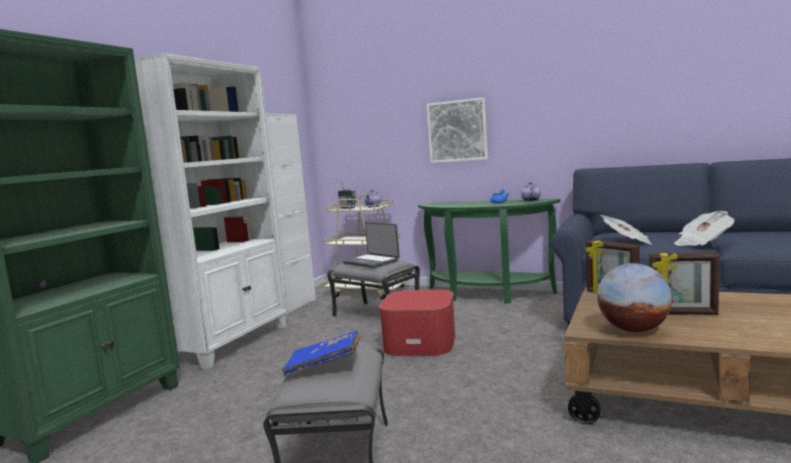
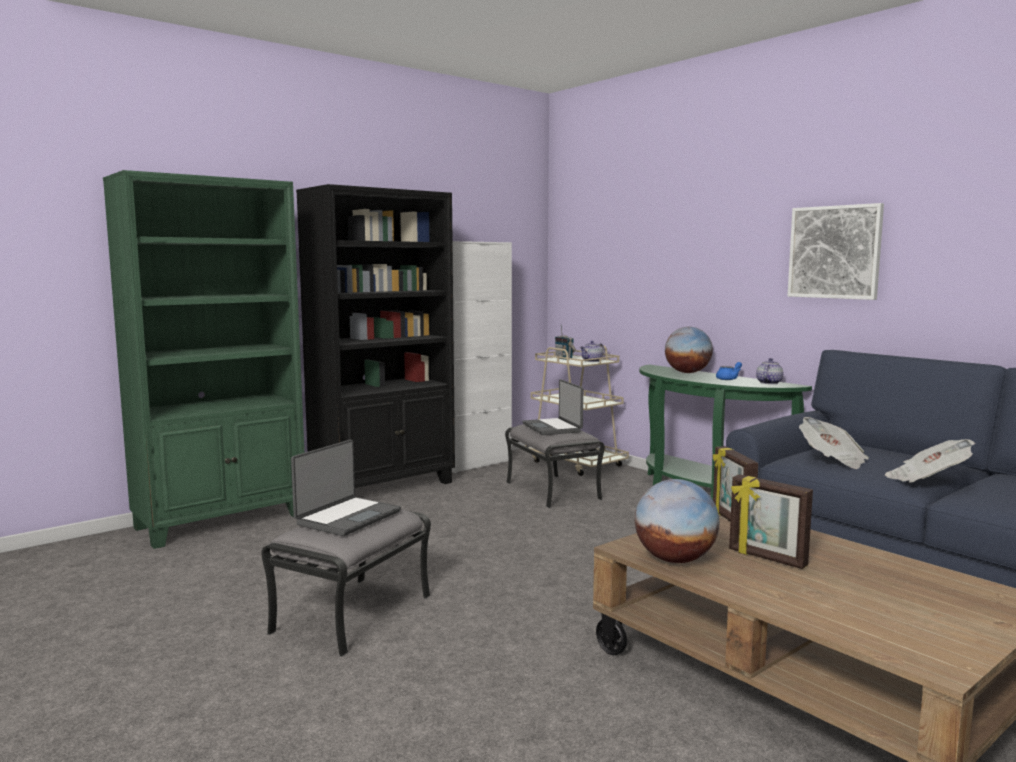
camera: 25 degrees right, 0 degrees up
white bookcase [134,53,288,370] -> black bookcase [296,184,455,488]
blue book [282,330,360,377] -> laptop [291,440,401,536]
ottoman [379,290,456,356] -> none
picture [427,97,488,163] -> picture moved to [787,203,884,300]
none -> globe [665,327,713,373]

